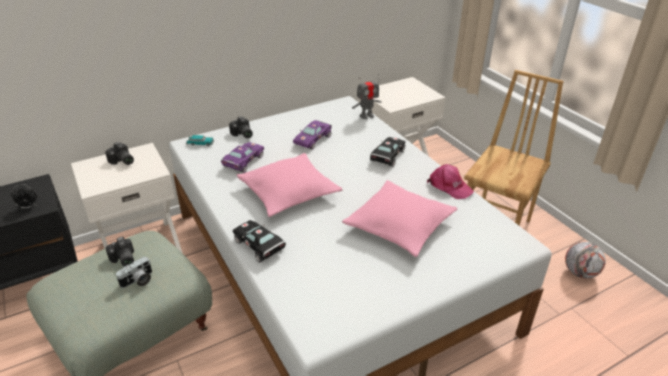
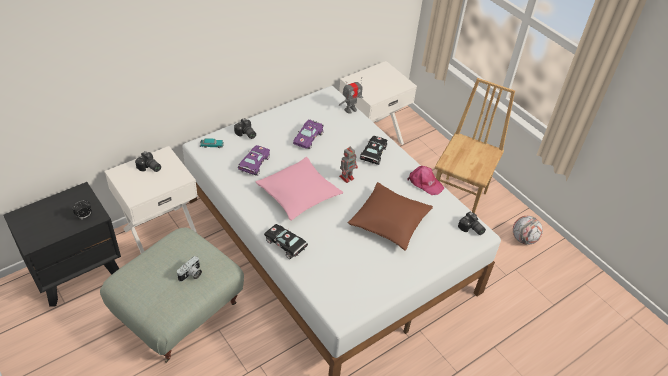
camera: 10 degrees left, 10 degrees up
camera [106,237,134,267] -> camera moved to [458,212,486,235]
pink pillow [342,180,457,257] -> brown pillow [348,182,433,251]
none -> toy robot [339,146,358,183]

